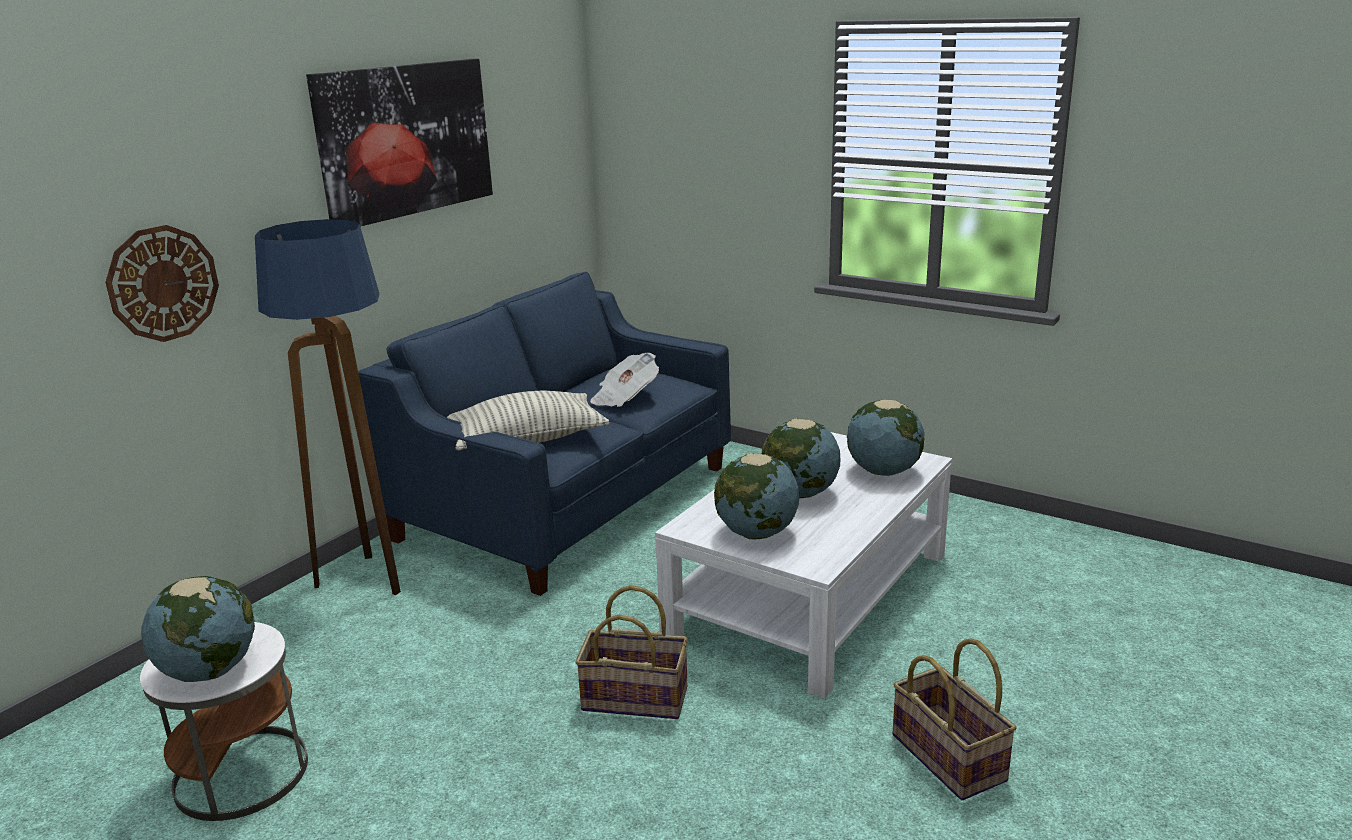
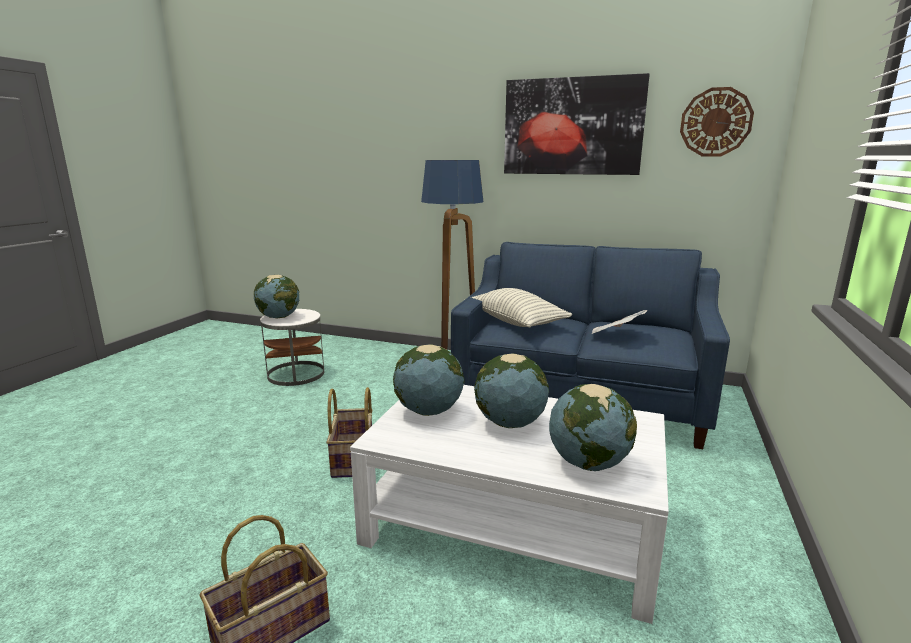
camera: 75 degrees right, 5 degrees down
wall clock [105,225,219,342] -> wall clock moved to [680,87,754,156]

